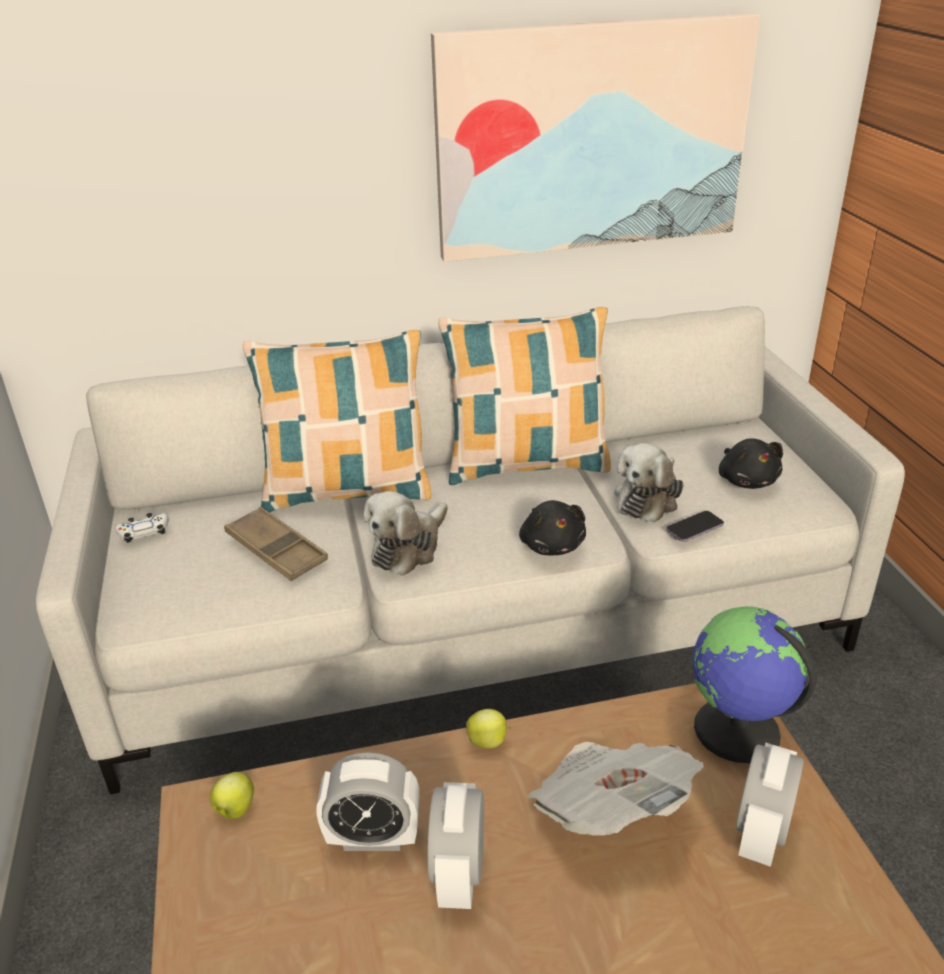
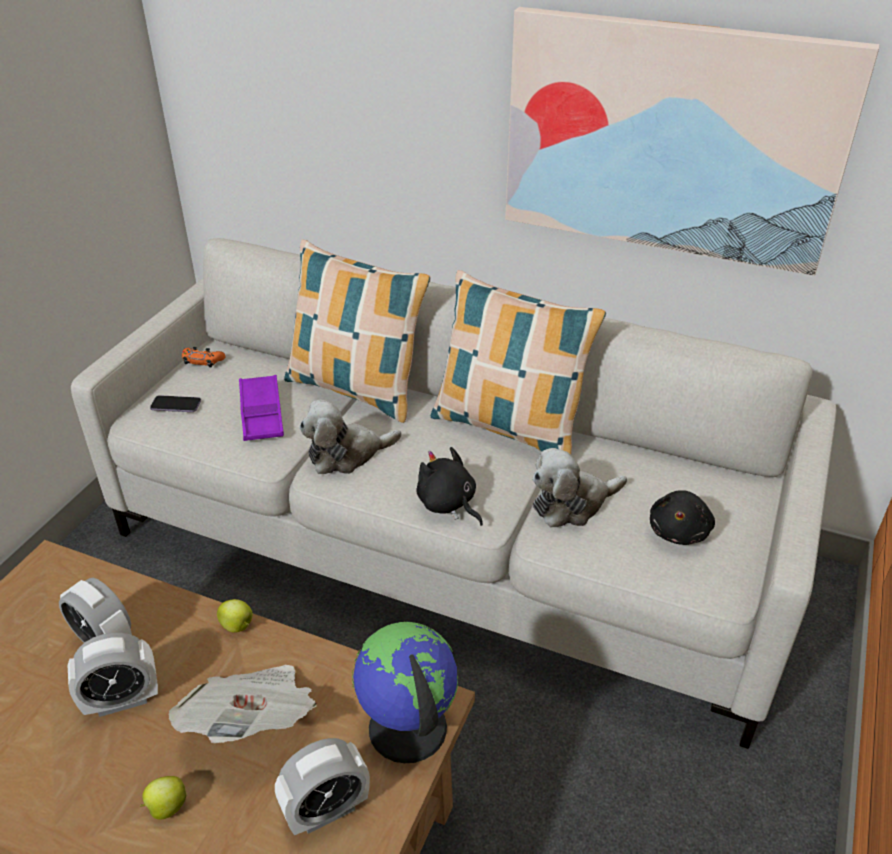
camera: 35 degrees right, 5 degrees up
white game controller [115,513,169,543] -> orange game controller [182,347,225,368]
apple [210,772,254,819] -> apple moved to [140,776,186,820]
brown tray [224,507,328,581] -> purple tray [239,375,284,441]
alarm clock [428,782,484,909] -> alarm clock turned 150 degrees counterclockwise [68,633,158,717]
black plush toy [519,500,586,555] -> black plush toy turned 120 degrees clockwise [416,447,483,526]
phone [666,511,724,542] -> phone moved to [150,395,201,412]

